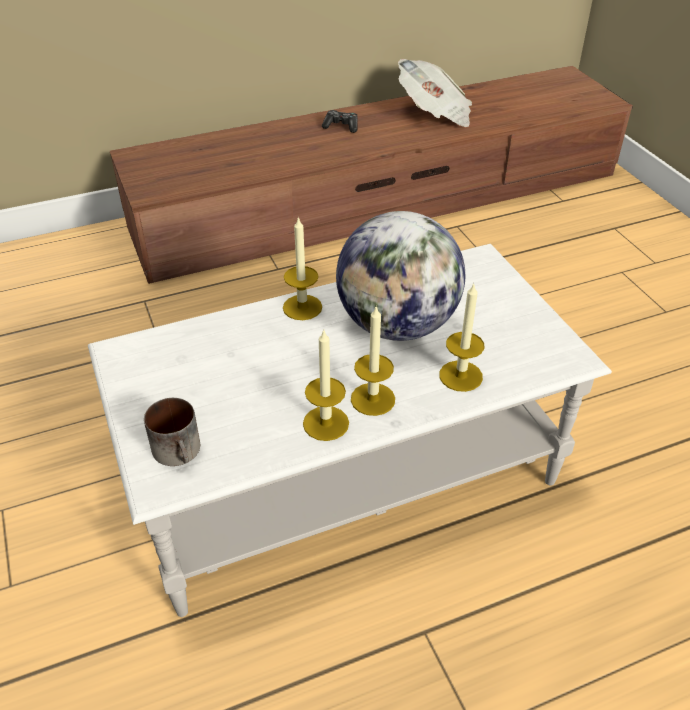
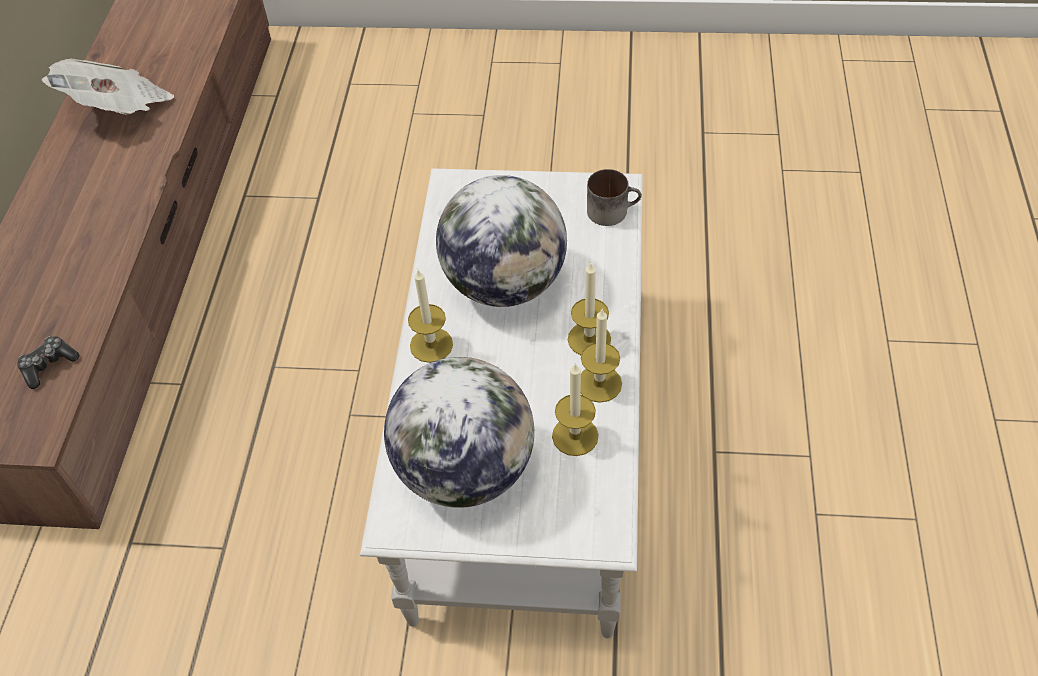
camera: 60 degrees left, 10 degrees up
mug [144,398,200,466] -> mug moved to [587,169,642,226]
game controller [322,110,358,133] -> game controller moved to [17,336,79,389]
candle [439,283,484,392] -> candle moved to [552,363,599,456]
none -> globe [384,357,534,508]

